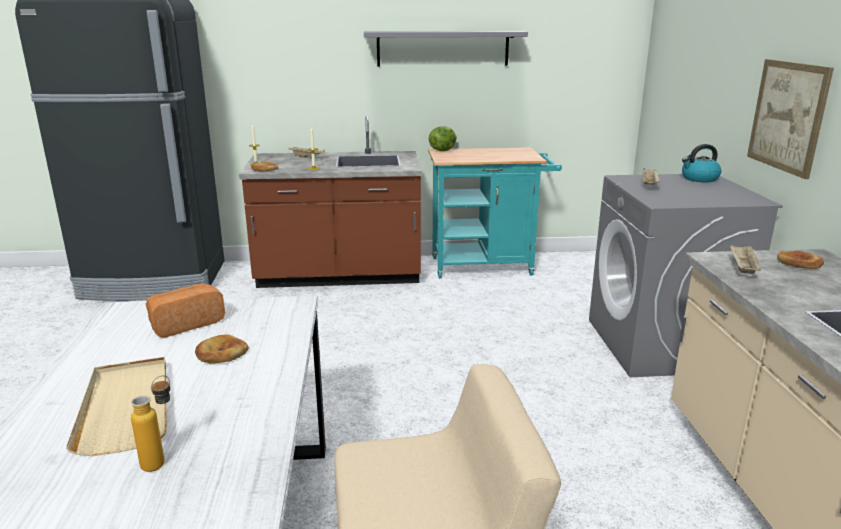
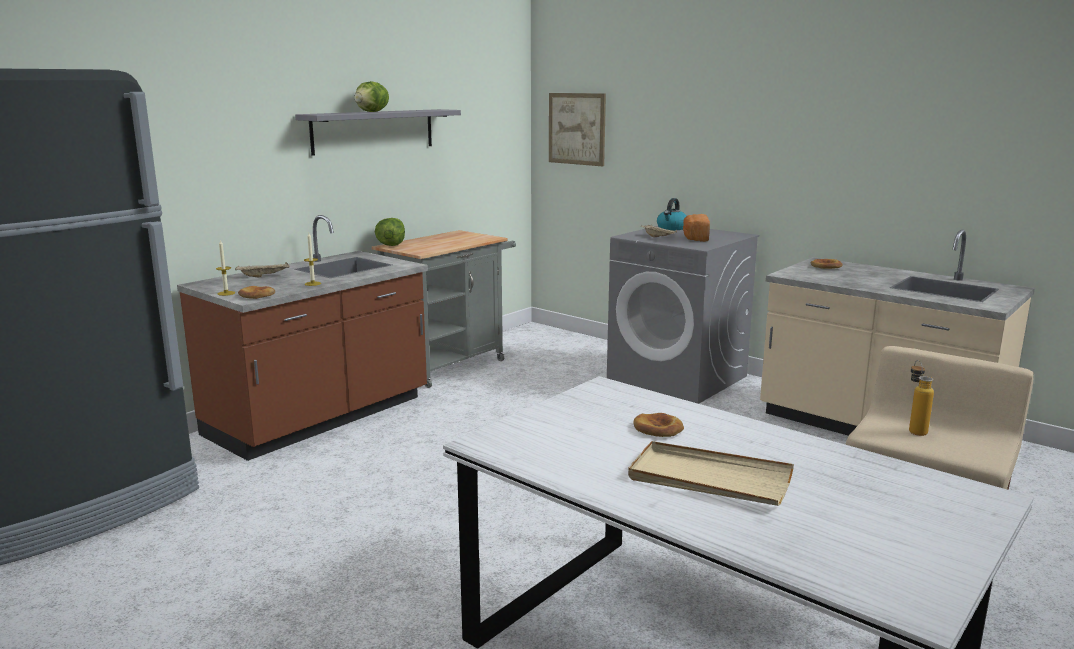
camera: 45 degrees left, 5 degrees down
bottle [131,375,170,472] -> bottle moved to [909,360,934,436]
bread [146,283,225,338] -> bread moved to [683,214,710,242]
turquoise cart [428,147,562,278] -> grey cart [372,230,516,388]
beige tray [730,245,761,274] -> none
picture [747,59,834,179] -> picture moved to [549,93,606,166]
none -> lettuce [354,81,389,112]

